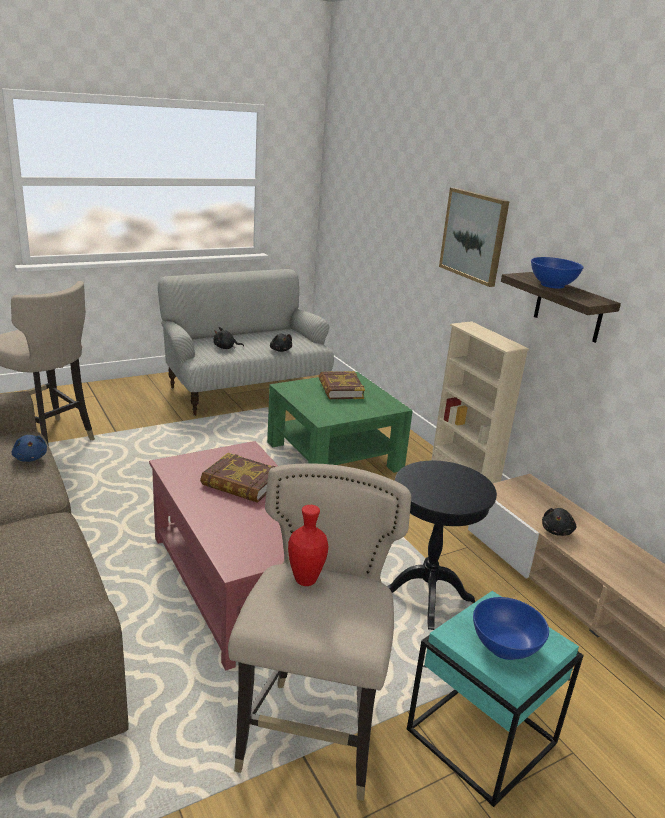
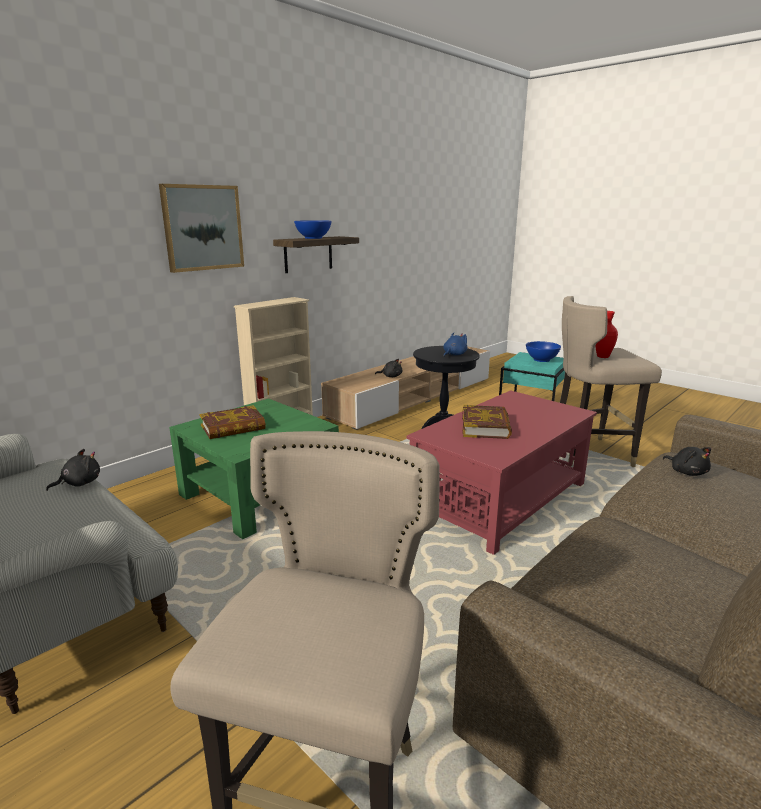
camera: 105 degrees left, 5 degrees down
blue plush toy [12,435,47,462] -> blue plush toy moved to [443,332,468,356]
black plush toy [213,327,244,349] -> black plush toy moved to [663,447,711,476]

